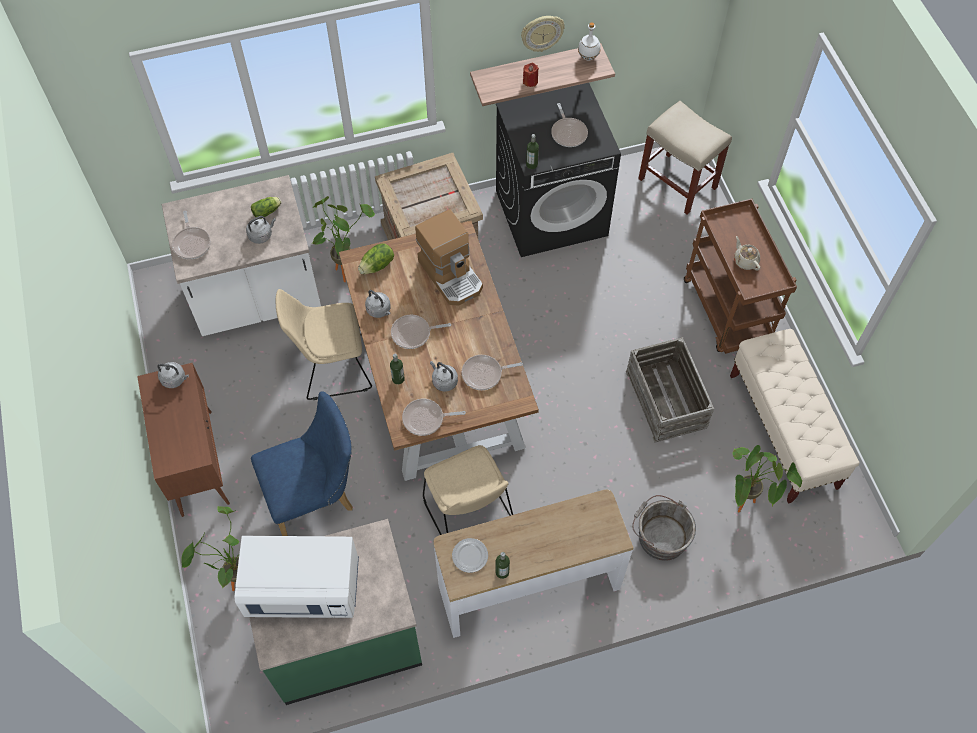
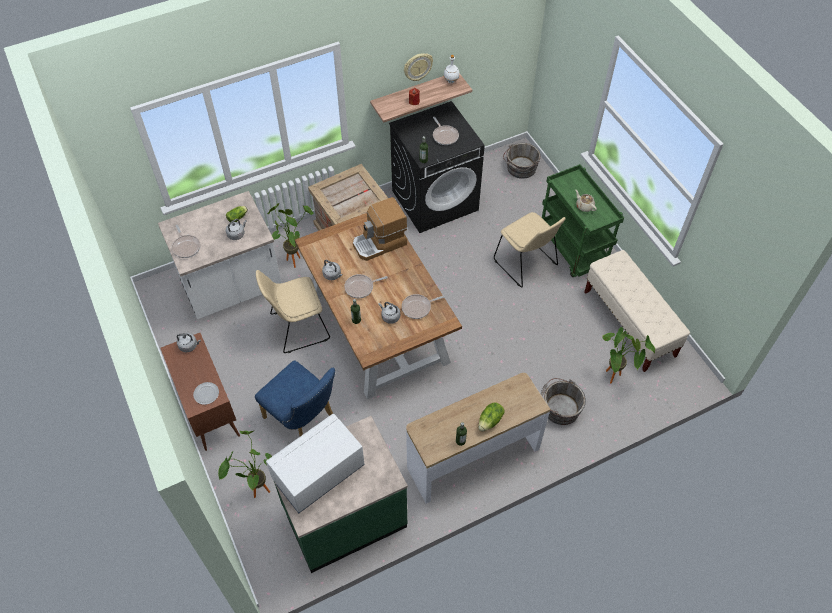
camera: 10 degrees left, 5 degrees down
white microwave [234,536,359,618] -> white microwave turned 150 degrees clockwise [266,414,365,513]
blue chair [251,391,353,536] -> blue chair turned 75 degrees clockwise [255,361,336,436]
lettuce [358,244,394,274] -> lettuce moved to [478,402,504,431]
frying pan [402,399,466,436] -> none
coffee machine [415,209,483,306] -> coffee machine turned 105 degrees clockwise [353,197,407,261]
beige chair [423,445,513,535] -> beige chair moved to [494,212,566,288]
plate [452,538,488,573] -> plate moved to [193,382,219,405]
crate [626,337,714,443] -> none
beige stool [638,101,732,214] -> grey bucket [503,143,541,179]
brown cart [684,198,797,354] -> green cart [542,164,624,277]

